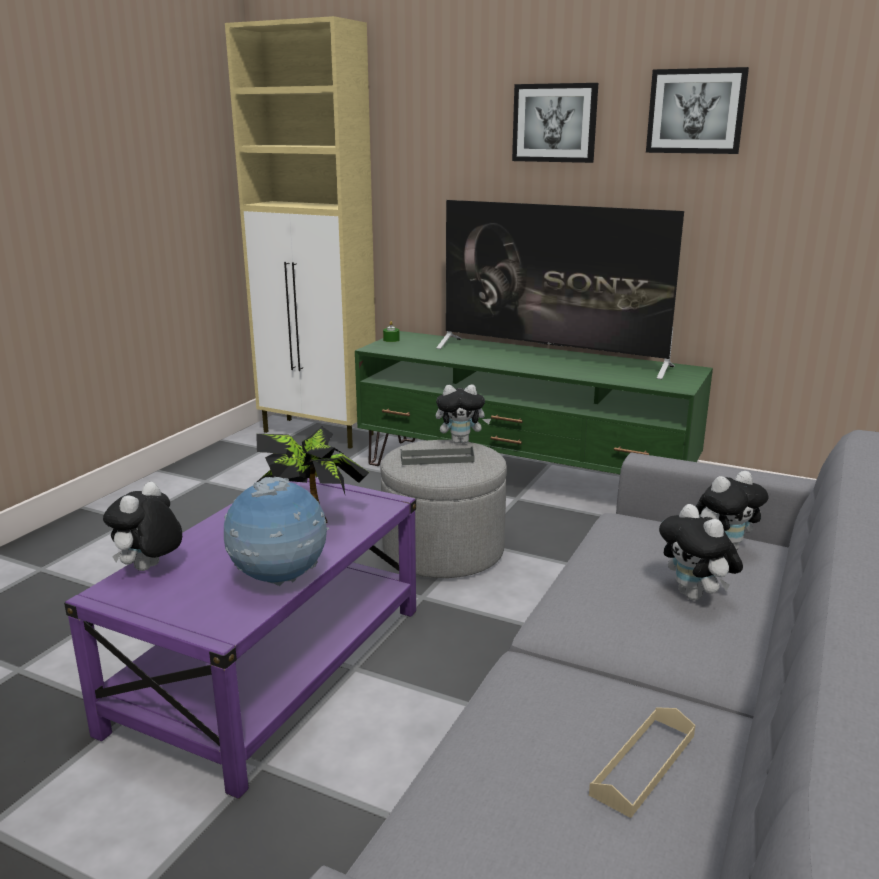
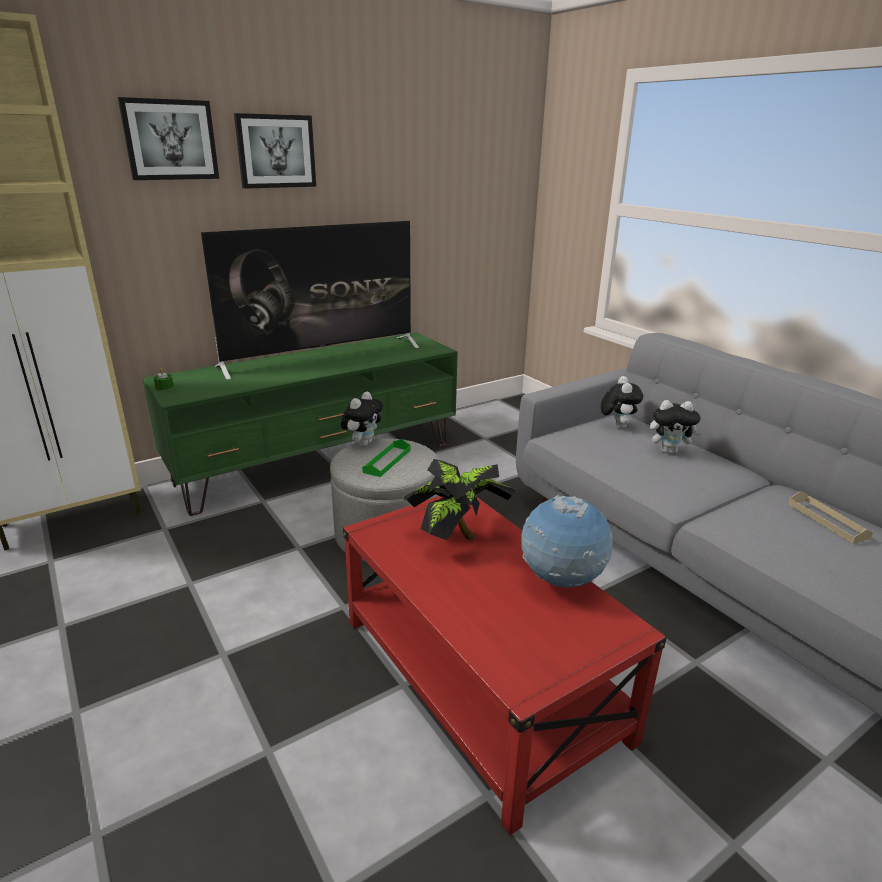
camera: 60 degrees left, 5 degrees up
purple coffee table [64,477,416,799] -> red coffee table [343,496,667,835]
plush toy [103,482,182,571] -> none
grey tray [401,446,474,465] -> green tray [362,439,410,477]
picture [646,67,749,154] -> picture moved to [118,97,219,180]

